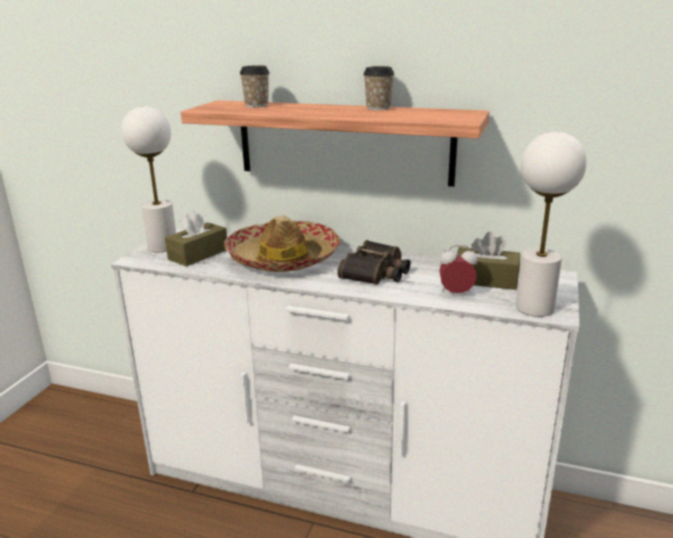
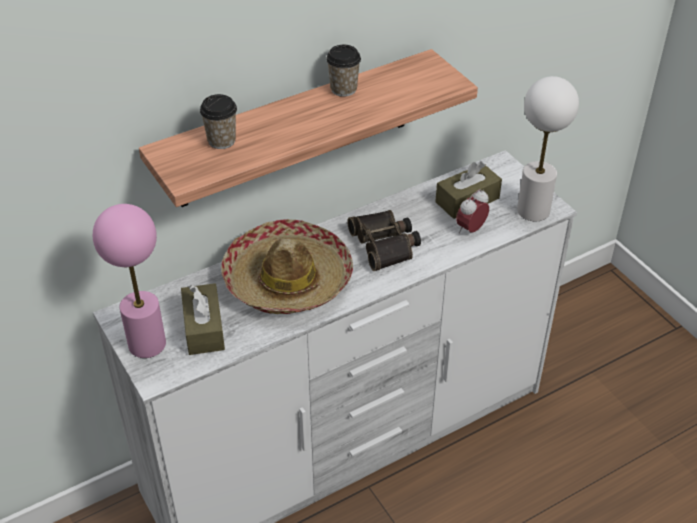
camera: 50 degrees left, 20 degrees up
white table lamp [121,106,176,252] -> pink table lamp [93,204,166,358]

